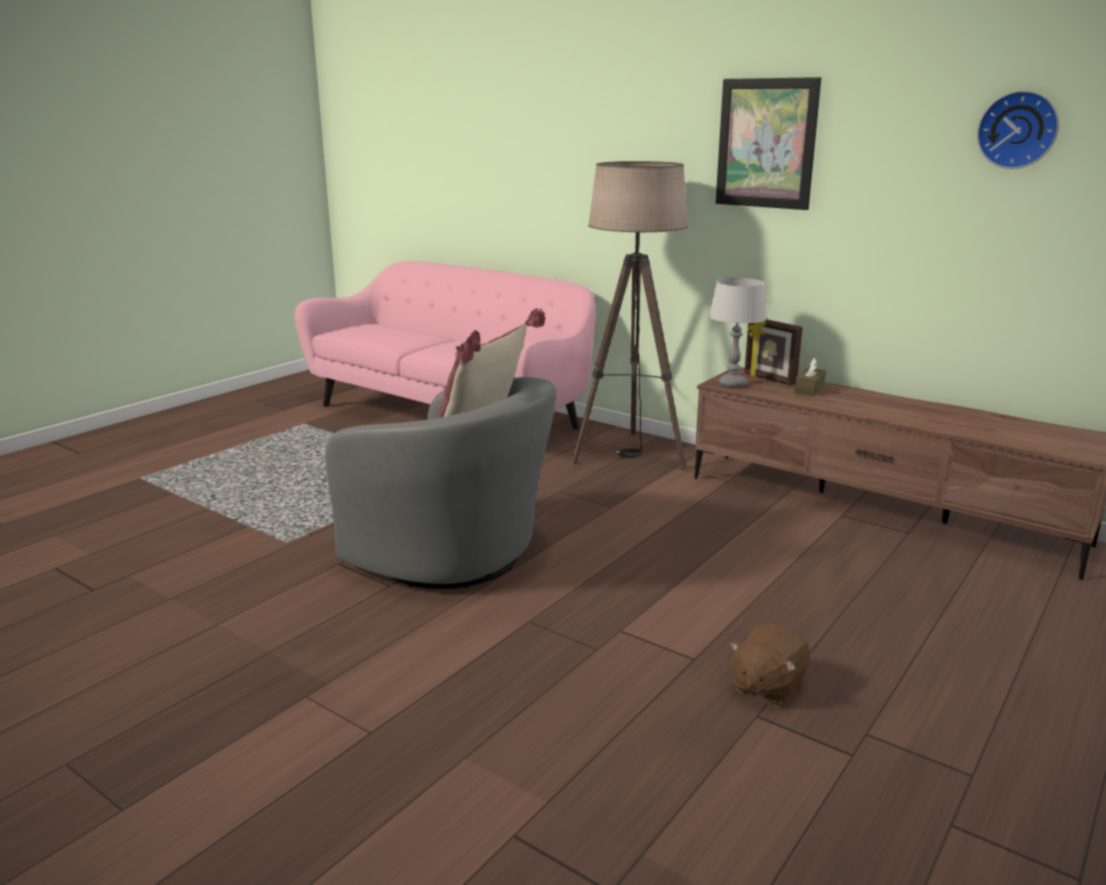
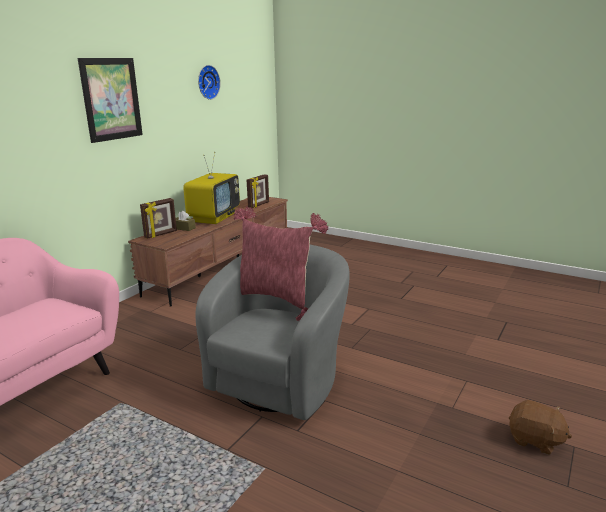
camera: 95 degrees left, 0 degrees up
floor lamp [572,161,688,470] -> none
grey table lamp [709,278,767,388] -> none
brown plush toy [729,624,810,707] -> brown plush toy moved to [509,400,572,455]
none -> television [183,152,240,224]
none -> picture frame [247,174,269,208]

